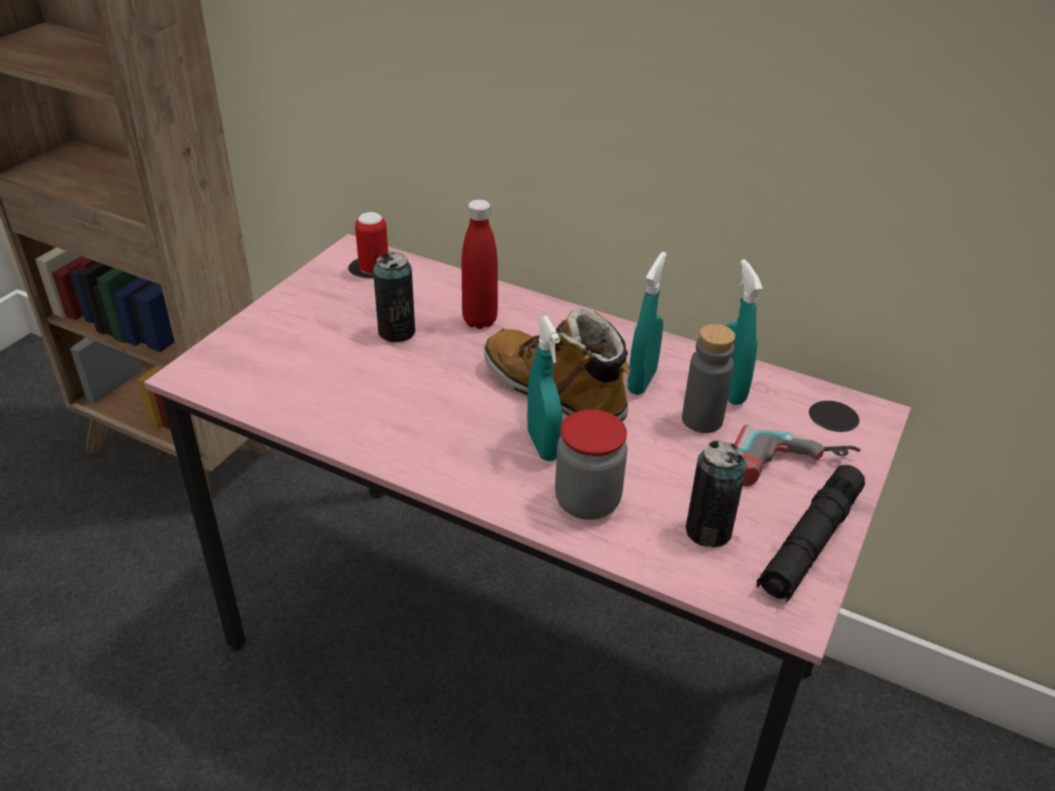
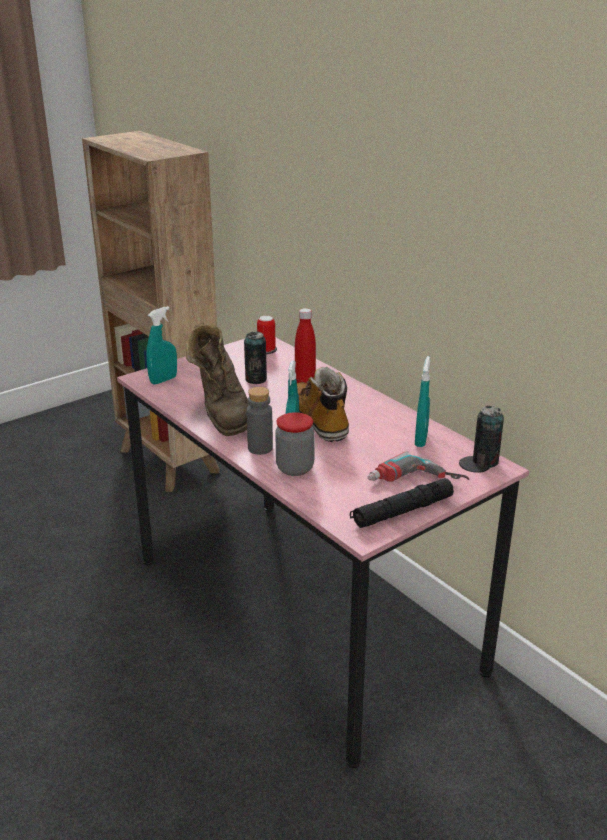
camera: 25 degrees right, 10 degrees down
turquoise spray bottle [628,252,667,395] -> turquoise spray bottle moved to [146,306,177,384]
grey bottle [682,324,735,433] -> grey bottle moved to [247,387,273,455]
can [686,440,747,548] -> can moved to [473,406,504,468]
none -> brown boot [186,322,249,436]

